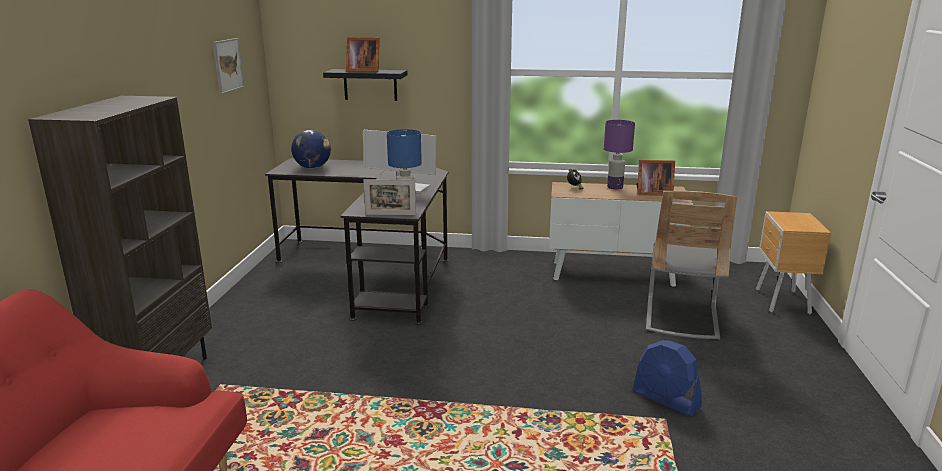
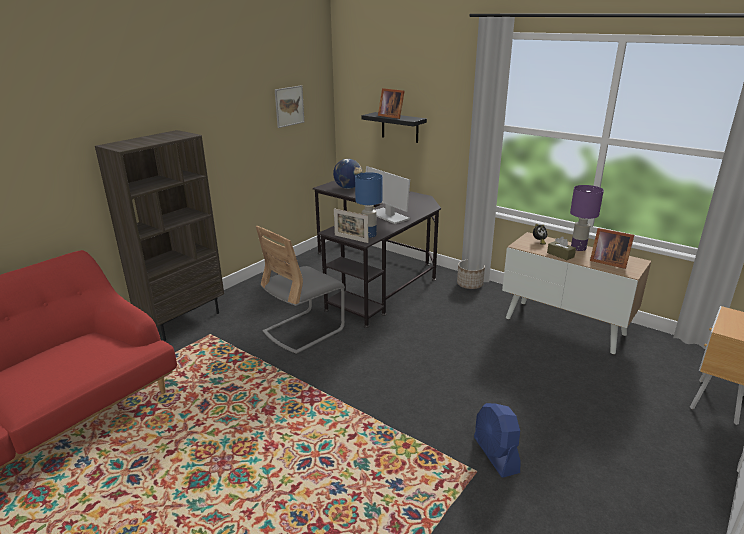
camera: 30 degrees right, 5 degrees up
grey chair [646,191,737,341] -> grey chair moved to [256,226,345,354]
none -> planter [457,259,485,289]
none -> brown tissue box [547,236,576,260]

